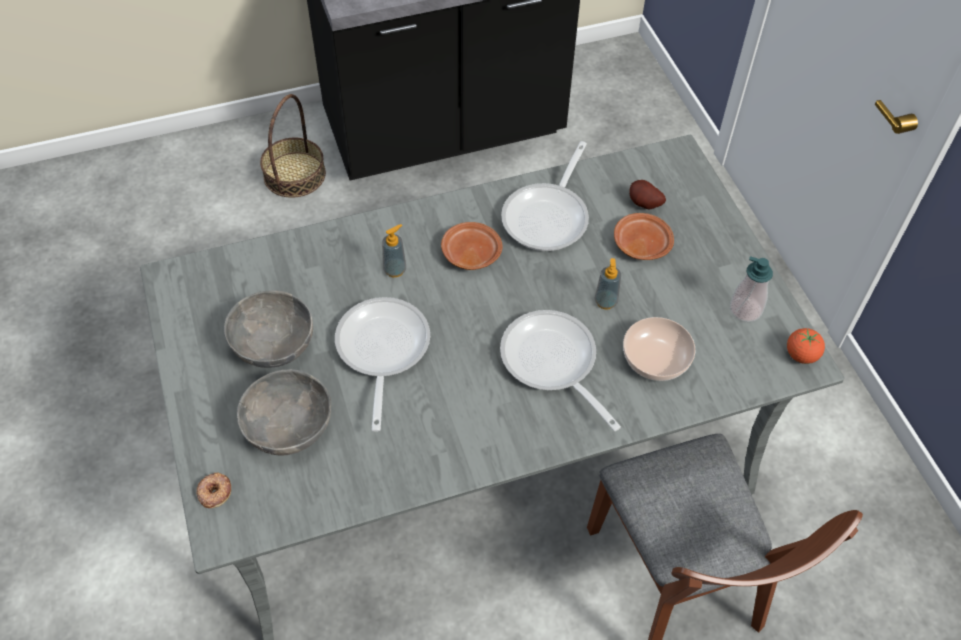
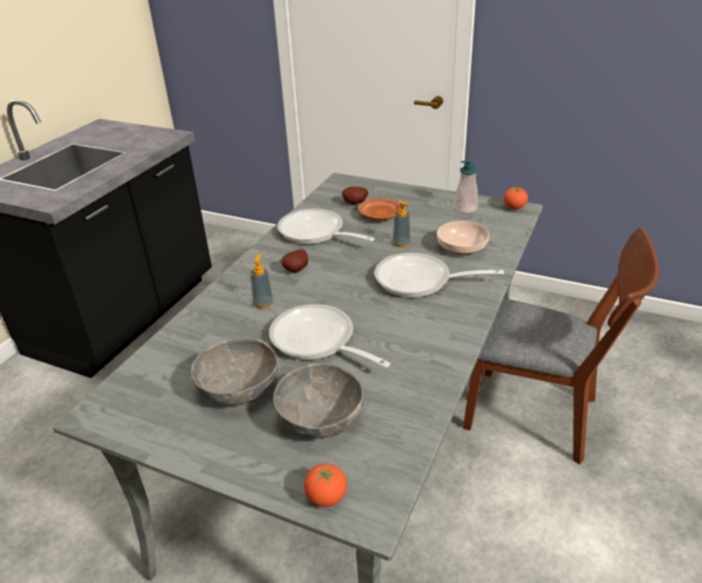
camera: 45 degrees left, 20 degrees down
donut [196,473,231,508] -> tomato [304,463,347,507]
basket [260,94,326,198] -> none
brown plate [441,222,503,270] -> potato [281,250,308,272]
frying pan [501,141,589,251] -> frying pan turned 150 degrees clockwise [278,208,375,244]

